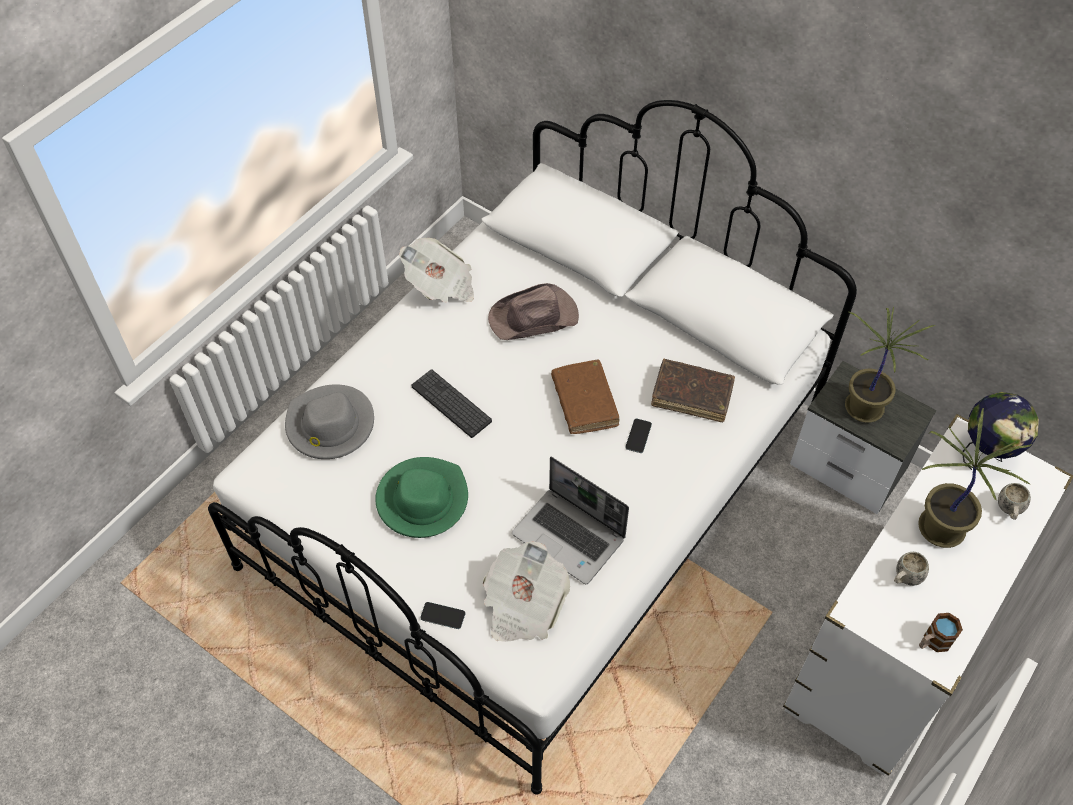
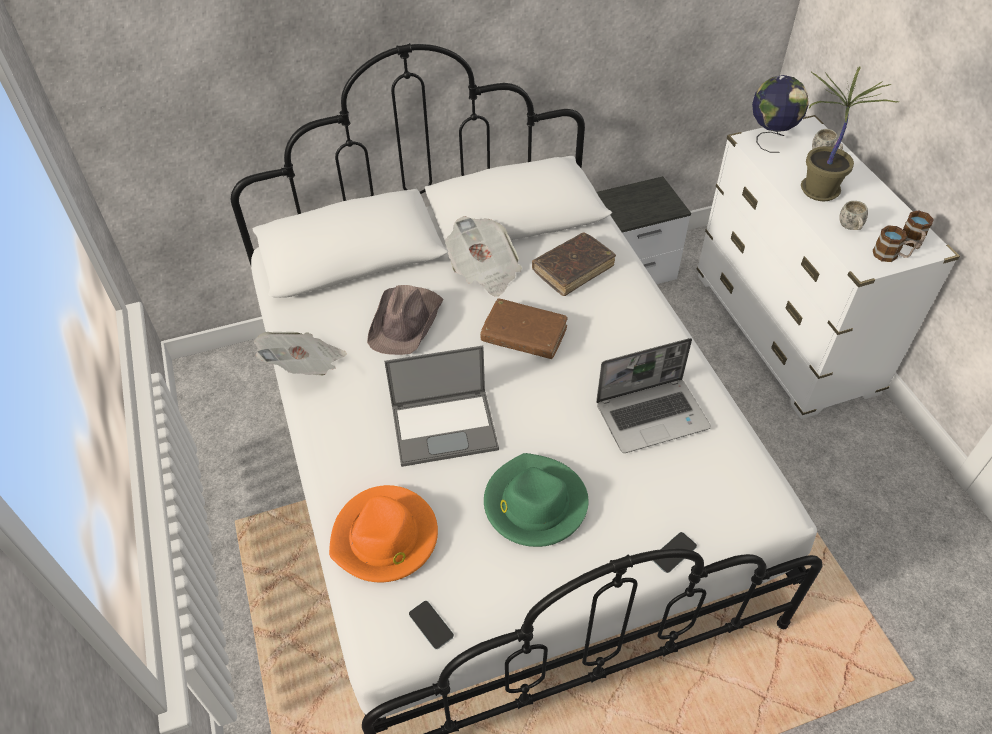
camera: 55 degrees left, 5 degrees down
grey hat [285,384,374,459] -> orange hat [329,485,438,582]
keyboard [412,369,492,438] -> laptop [384,346,499,467]
newspaper [483,541,570,642] -> newspaper moved to [445,216,522,296]
phone [625,419,652,453] -> phone moved to [409,601,454,649]
potted plant [845,307,935,423] -> none
none -> mug [873,225,916,262]

